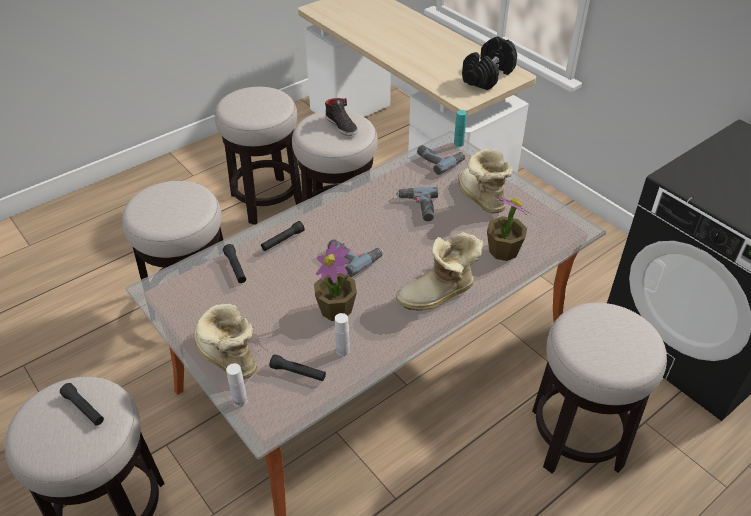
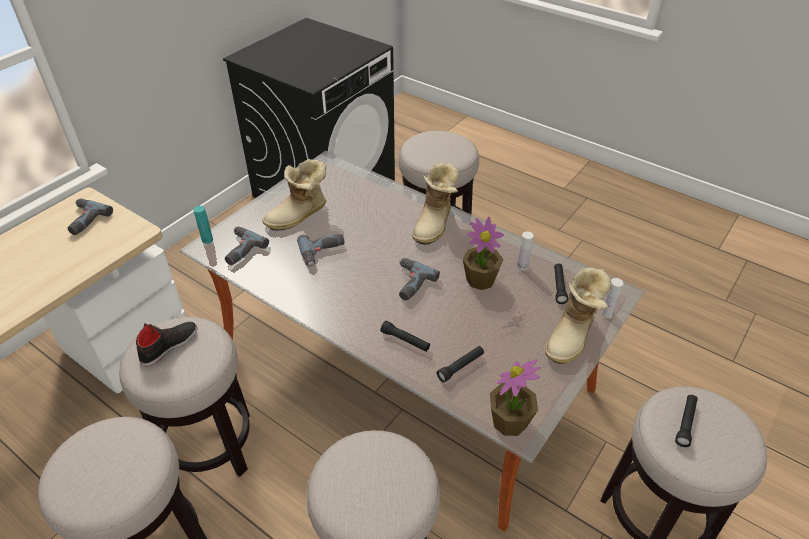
camera: 105 degrees left, 0 degrees up
boot [396,232,483,310] -> boot turned 60 degrees clockwise [412,163,459,245]
black dumbbell [462,36,517,91] -> power drill [68,198,113,235]
potted plant [487,195,531,261] -> potted plant moved to [490,359,541,436]

